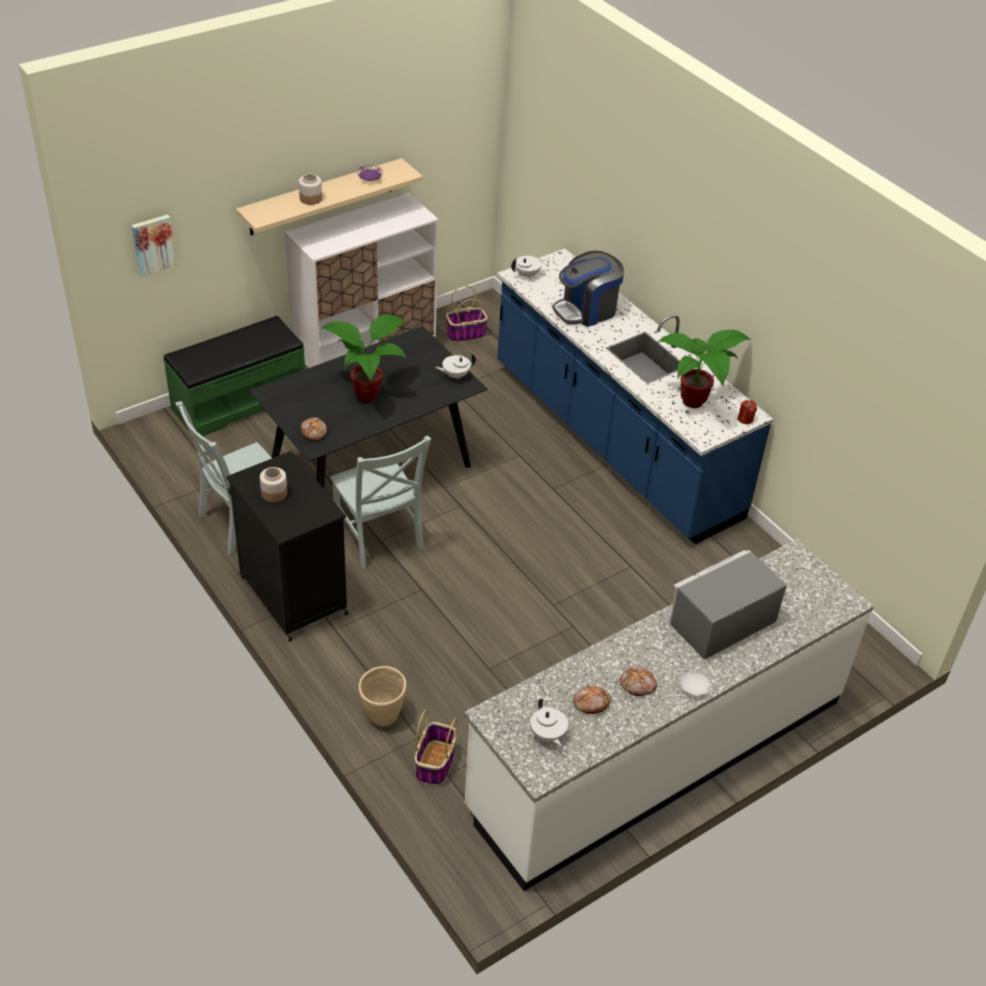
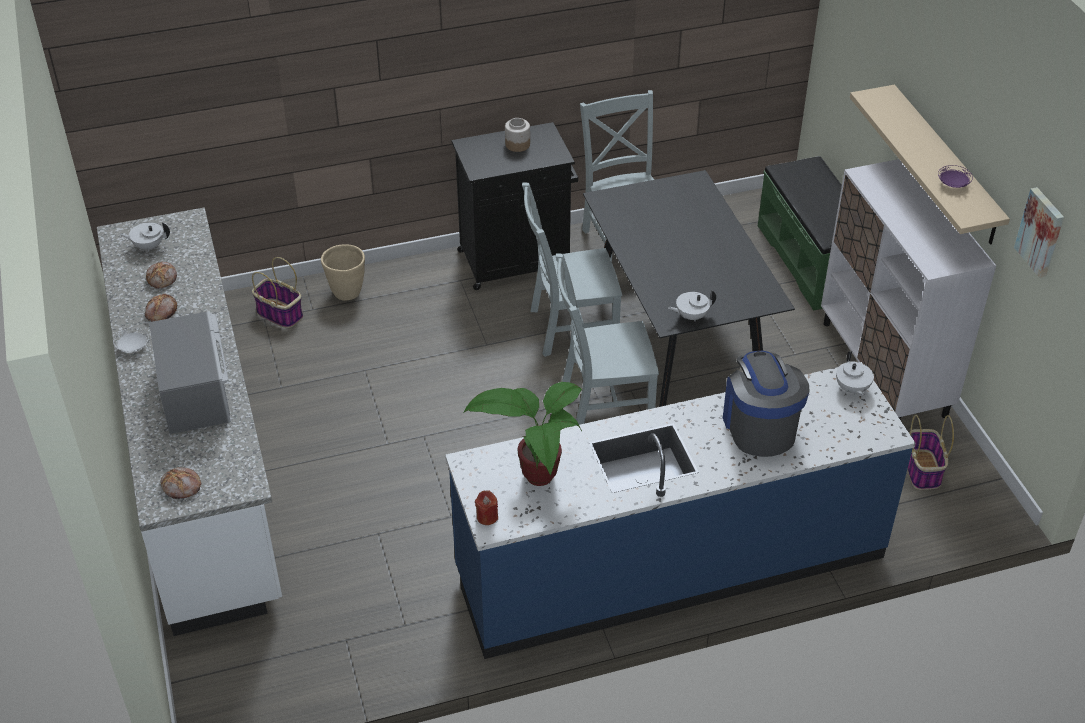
camera: 110 degrees right, 0 degrees up
picture [132,214,177,277] -> picture moved to [1014,187,1064,278]
jar [299,174,322,205] -> none
bread [301,417,327,441] -> bread moved to [160,467,201,499]
potted plant [321,315,407,403] -> none
white teapot [435,353,476,380] -> white teapot turned 105 degrees counterclockwise [668,290,716,321]
none -> grey chair [556,253,659,426]

